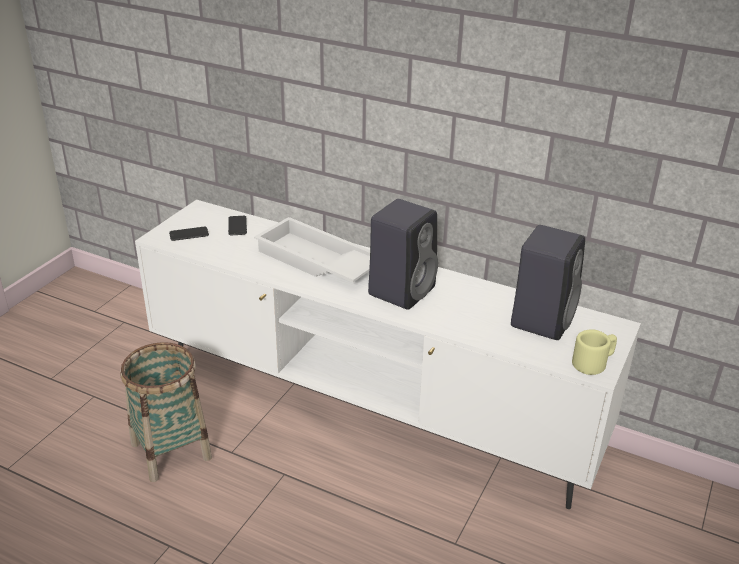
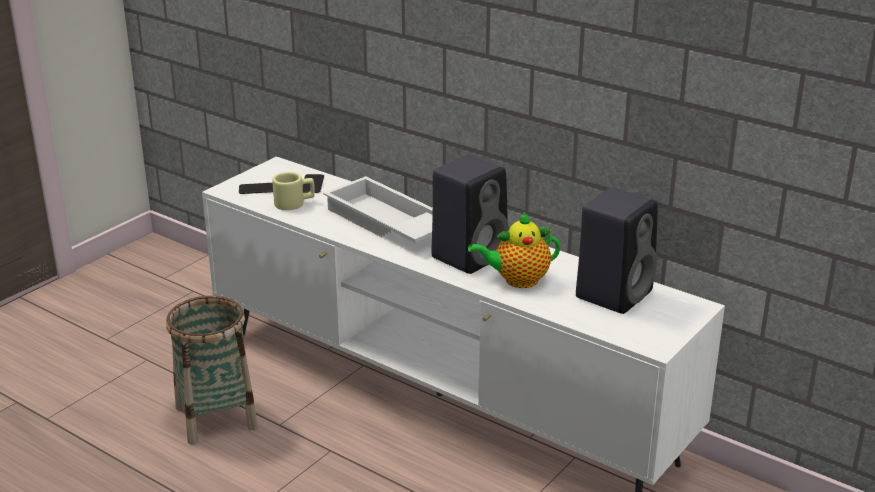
camera: 10 degrees right, 5 degrees down
beige mug [572,329,617,375] -> beige mug moved to [272,172,315,210]
none -> teapot [468,212,560,288]

